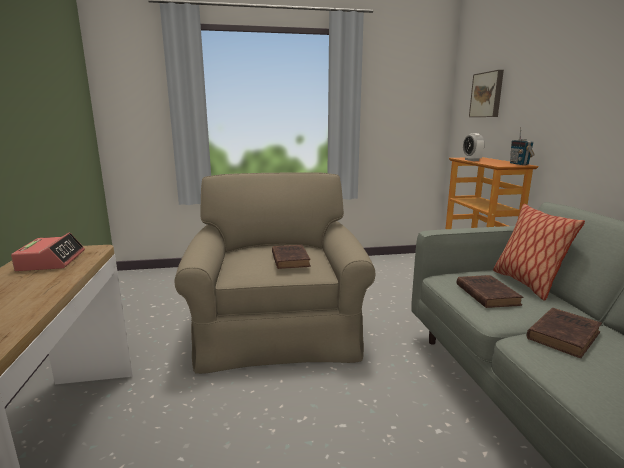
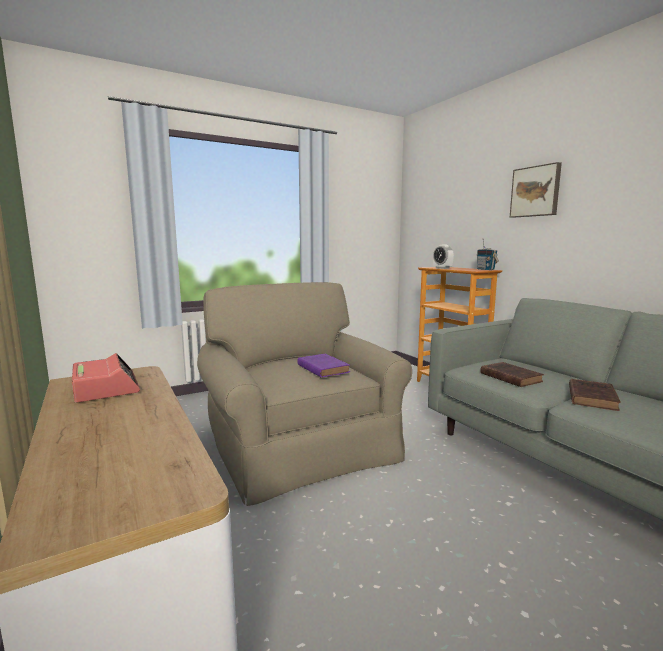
camera: 20 degrees left, 5 degrees down
brown book [272,245,311,269] -> purple book [297,354,350,378]
picture [469,70,504,117] -> picture moved to [510,162,562,218]
pillow [493,204,585,301] -> none

